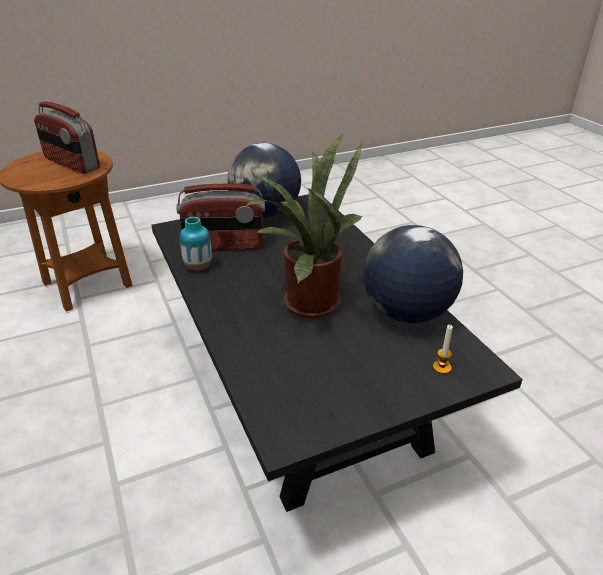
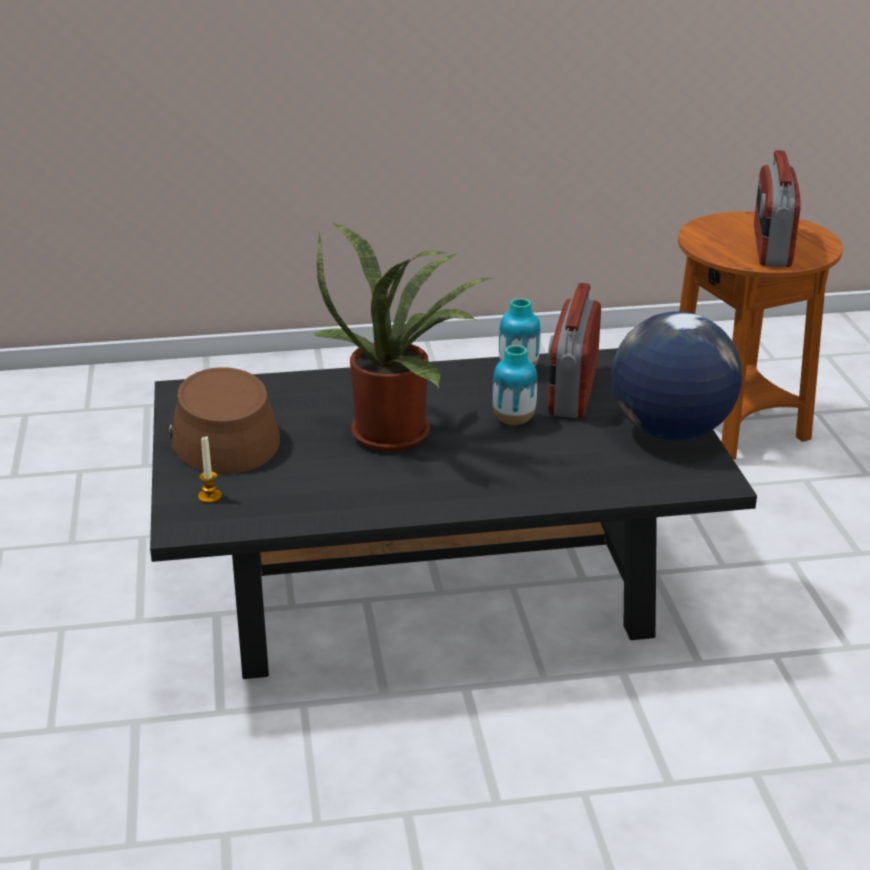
camera: 105 degrees right, 5 degrees down
radio [34,102,100,174] -> radio turned 45 degrees counterclockwise [754,150,801,267]
globe [363,225,463,323] -> none
none -> brown hat [169,367,280,474]
none -> vase [493,345,537,425]

